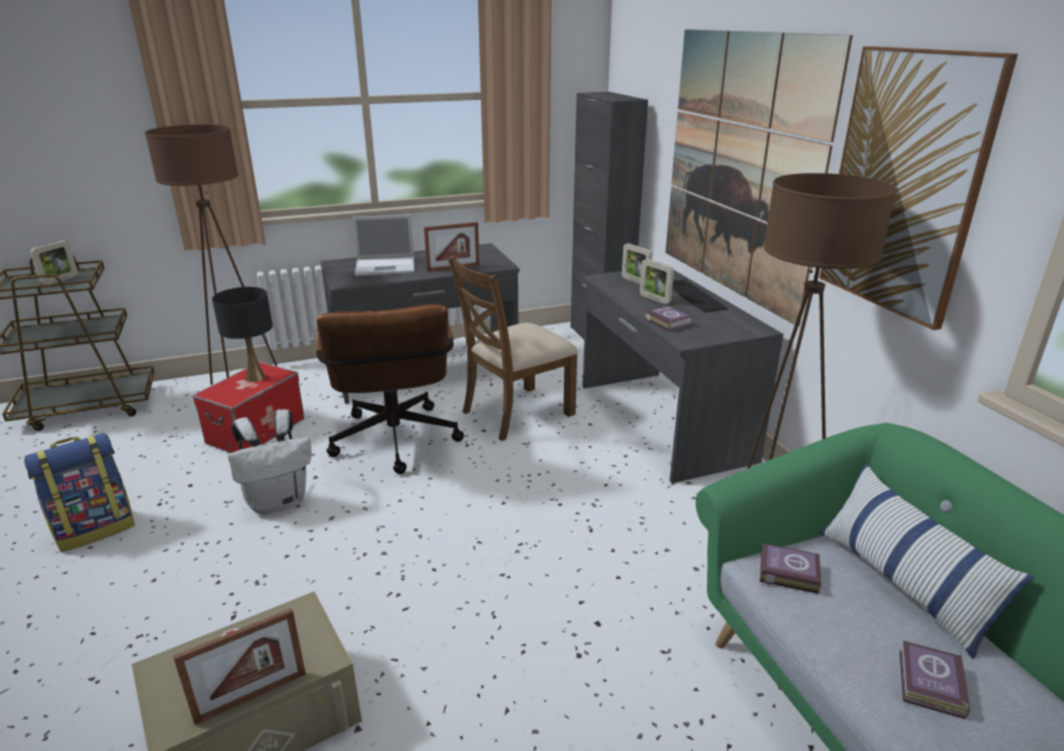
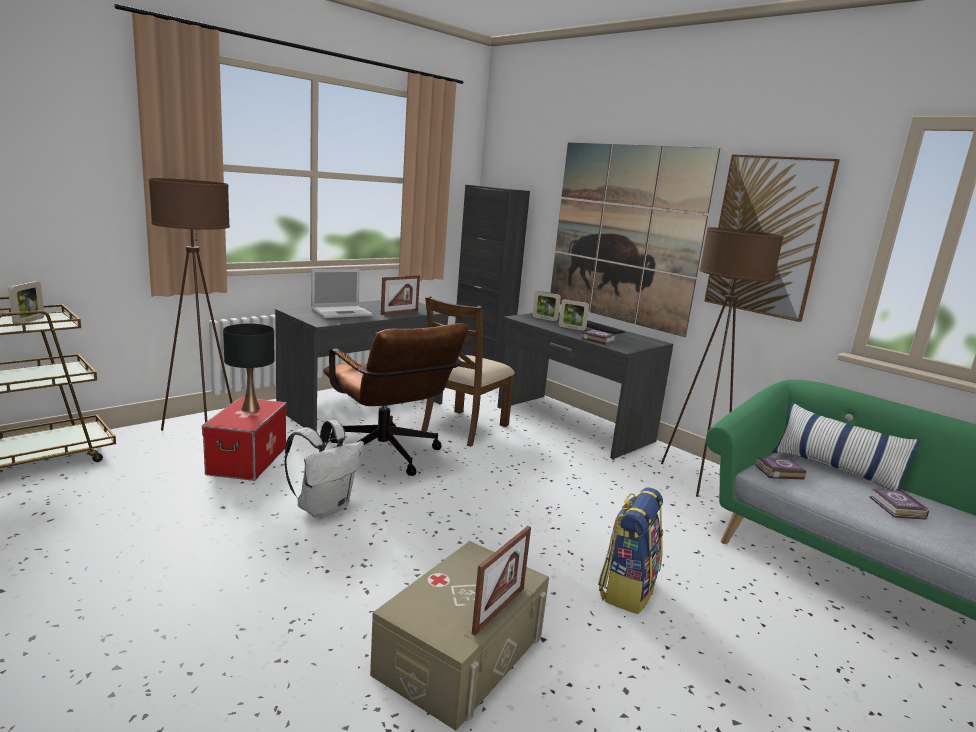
camera: 25 degrees left, 10 degrees down
backpack [24,433,135,552] -> backpack moved to [598,488,663,614]

